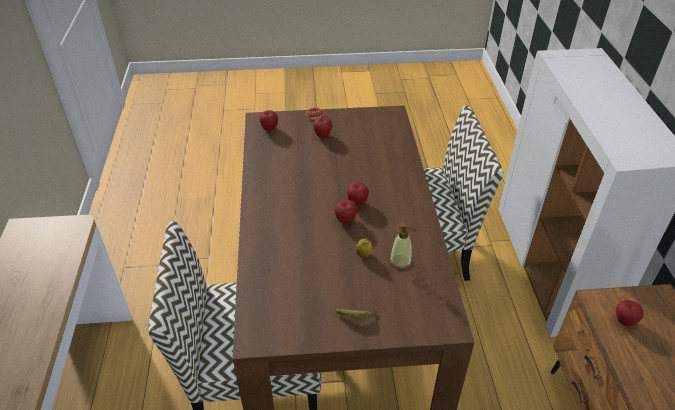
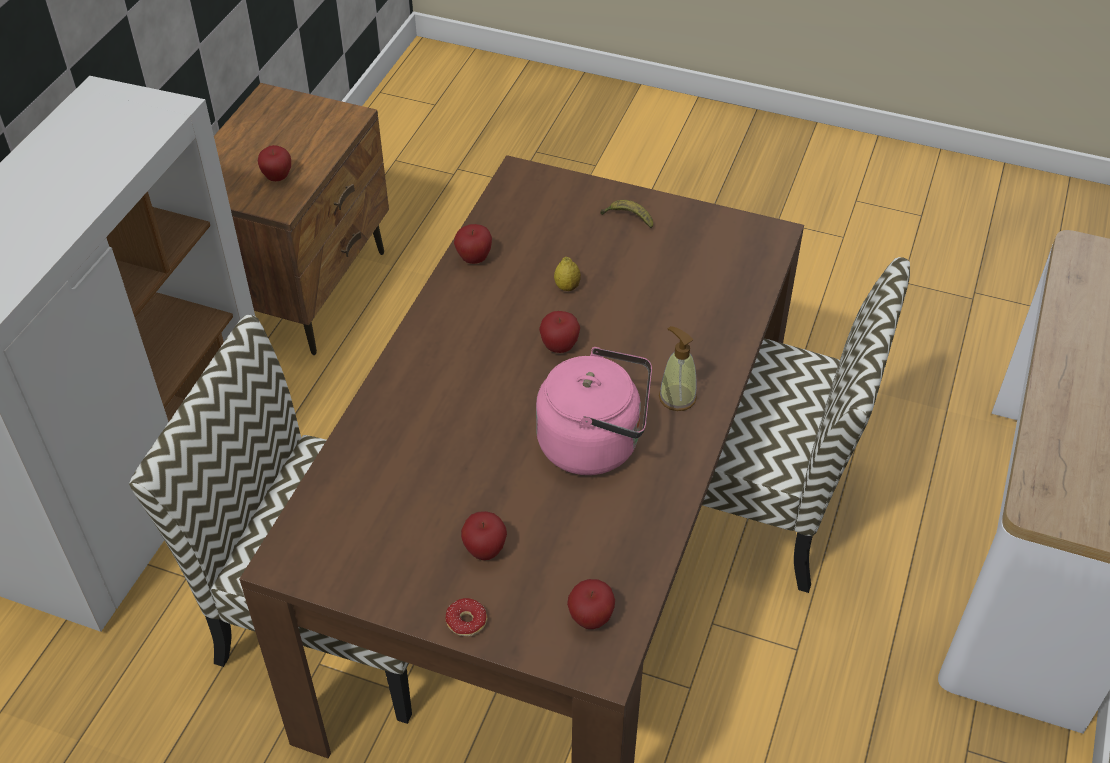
camera: 155 degrees left, 5 degrees up
apple [347,182,369,206] -> apple moved to [454,224,492,264]
soap dispenser [390,222,416,270] -> soap dispenser moved to [659,326,697,411]
none -> pink kettle [536,347,652,475]

